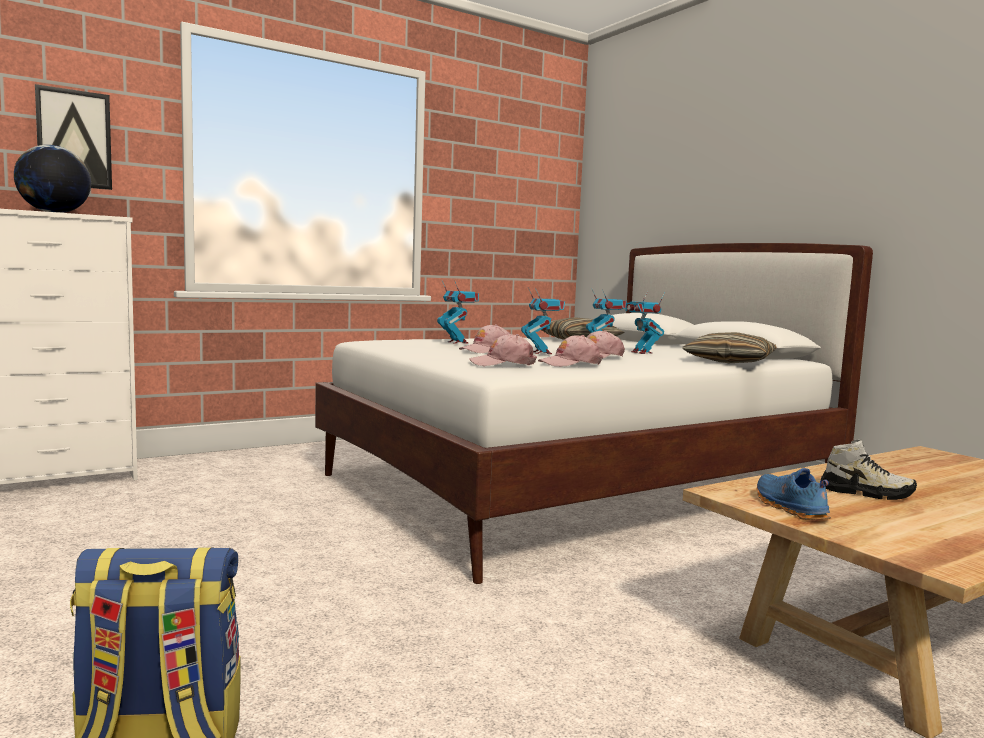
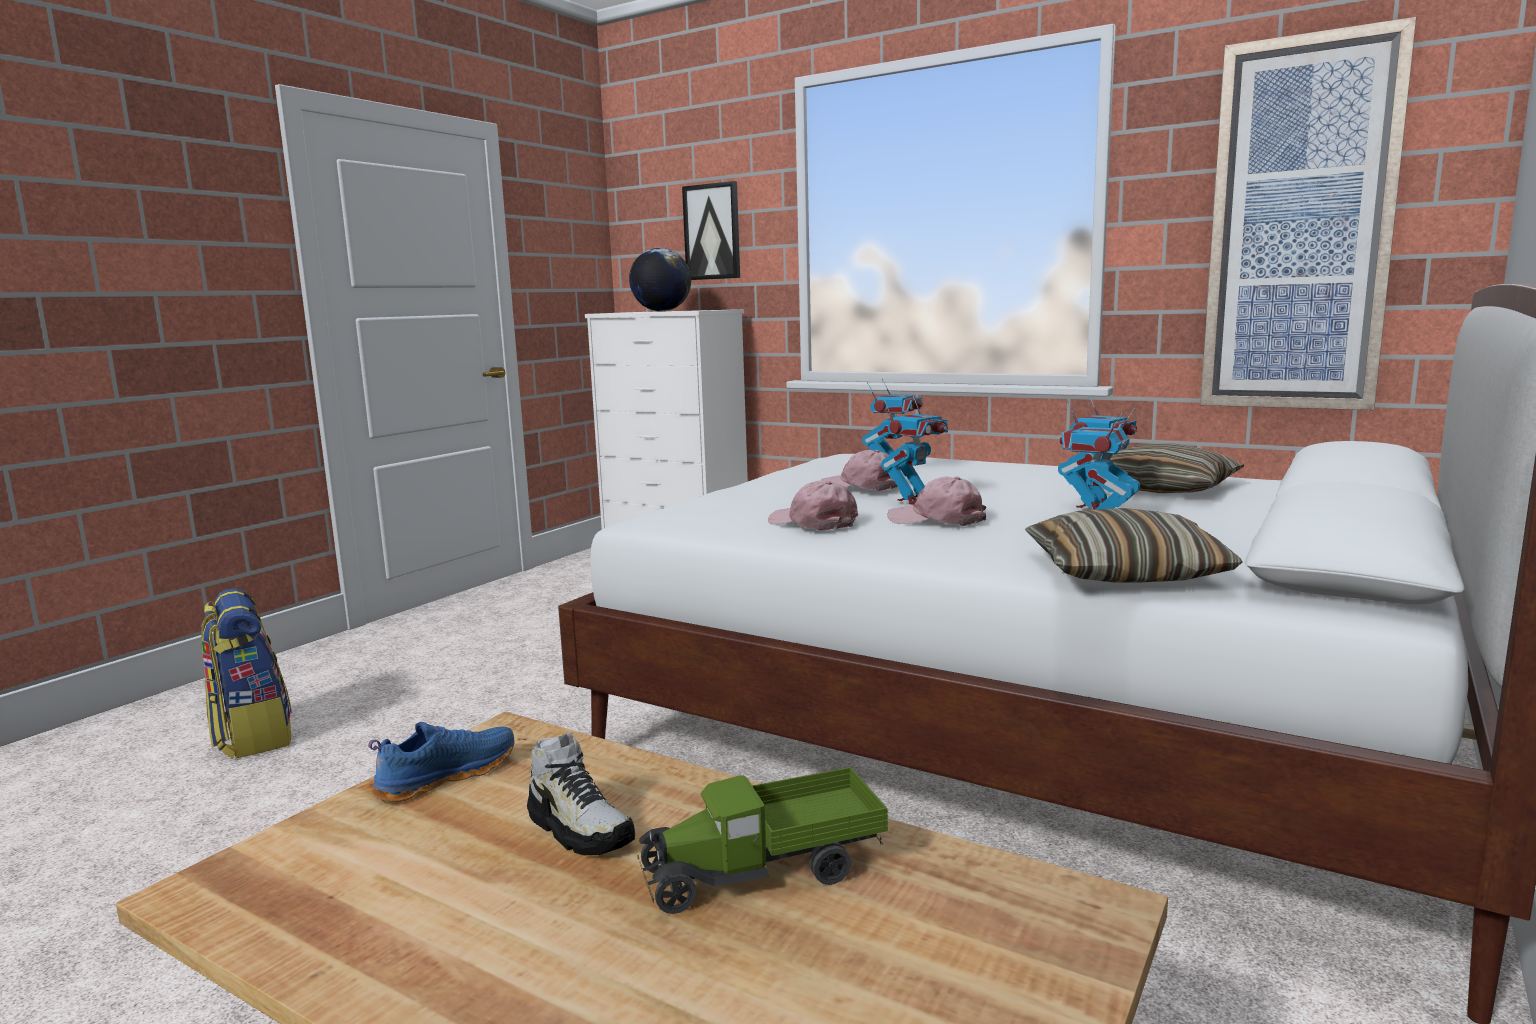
camera: 65 degrees right, 5 degrees up
pink cap [469,334,537,366] -> none
shoe [820,439,917,500] -> shoe turned 45 degrees counterclockwise [527,732,635,855]
none -> toy truck [638,767,888,914]
none -> picture [1200,17,1416,410]

